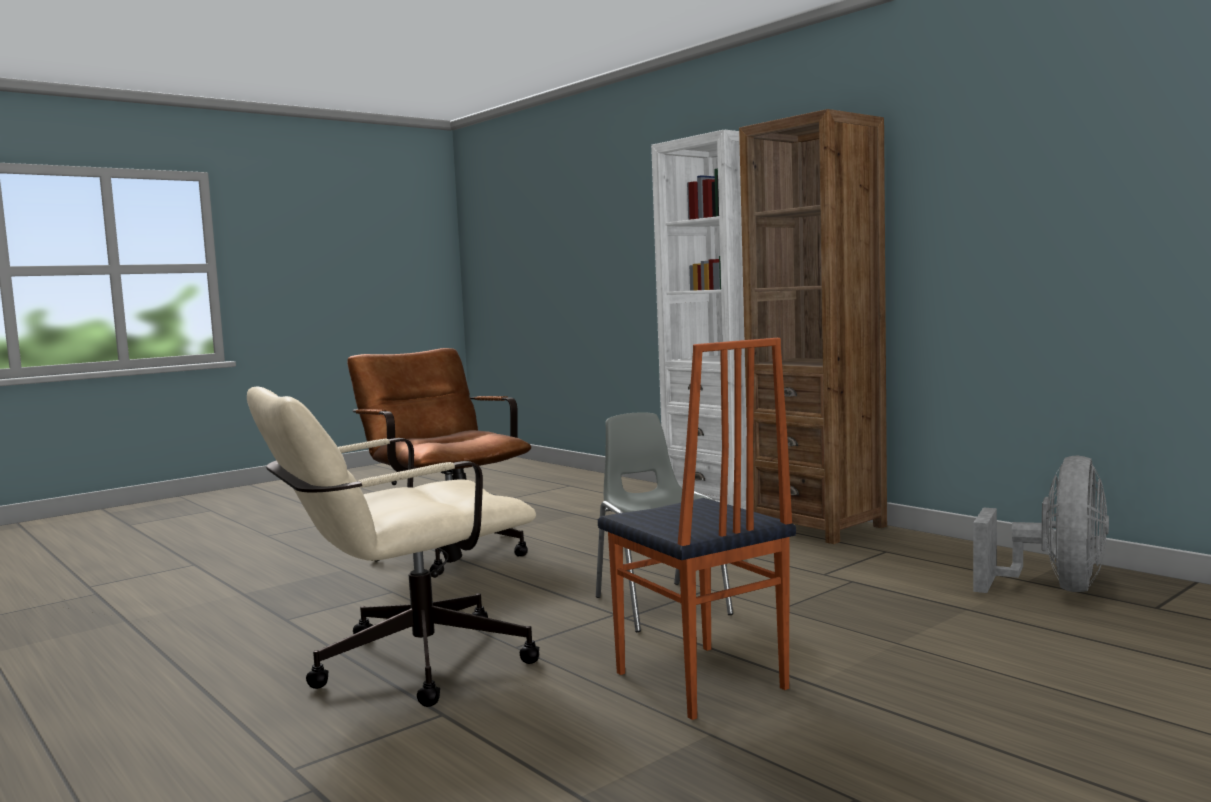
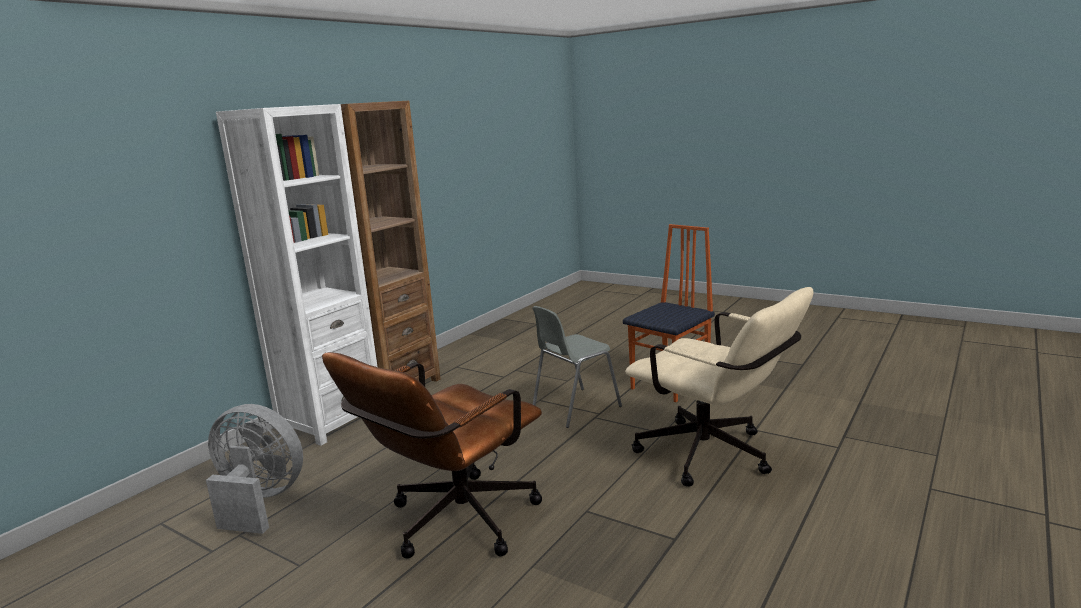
camera: 105 degrees left, 10 degrees up
grey fan [973,455,1109,593] -> grey fan moved to [206,404,303,534]

